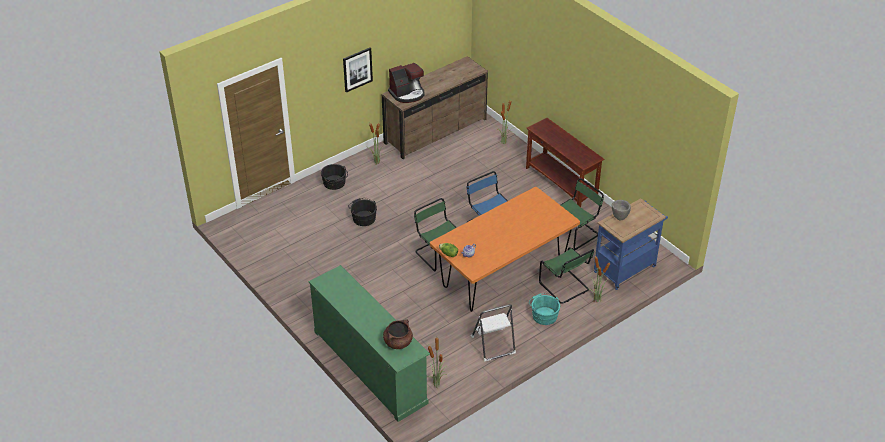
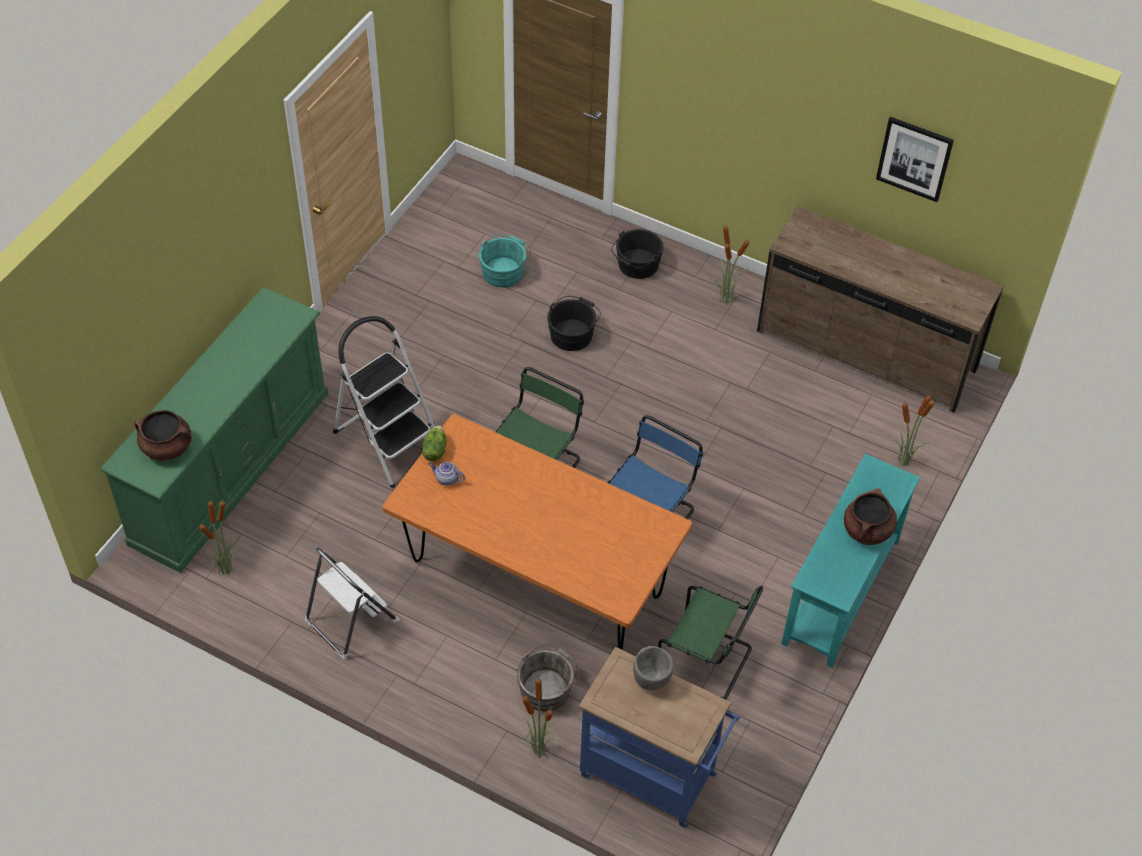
camera: 65 degrees right, 10 degrees up
picture [343,48,373,93] -> picture moved to [876,117,954,202]
coffee machine [388,63,424,103] -> none
brown console table [526,118,604,207] -> turquoise console table [781,454,920,668]
turquoise bucket [529,293,560,325] -> turquoise bucket moved to [479,234,531,287]
green chair [539,247,594,304] -> grey bucket [517,645,580,711]
none -> step ladder [333,316,435,488]
none -> brown cooking pot [844,488,897,546]

